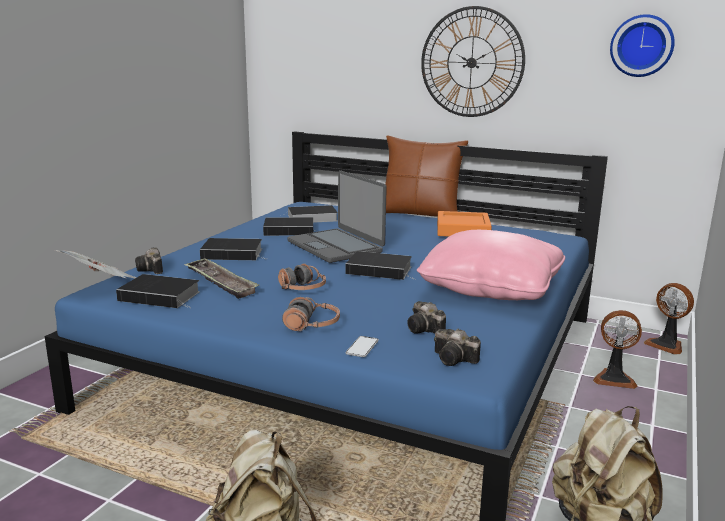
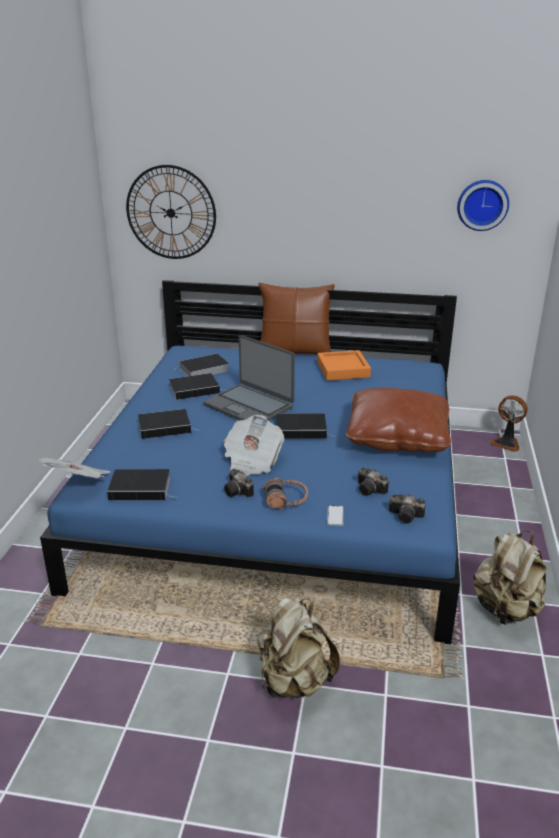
camera: 15 degrees left, 10 degrees up
camera [135,247,163,274] -> camera moved to [224,469,254,497]
tray [184,258,259,299] -> none
headphones [278,264,326,290] -> newspaper [224,415,284,476]
pink pillow [417,230,565,300] -> brown pillow [346,388,451,452]
wall clock [421,6,525,117] -> wall clock moved to [126,165,216,259]
fan [593,310,642,389] -> none

